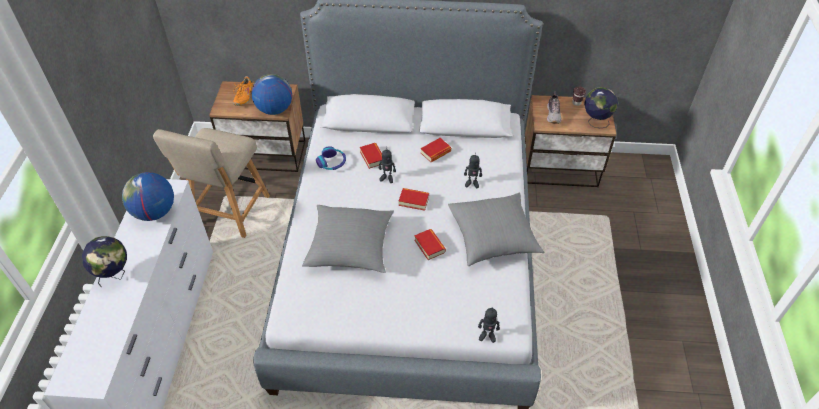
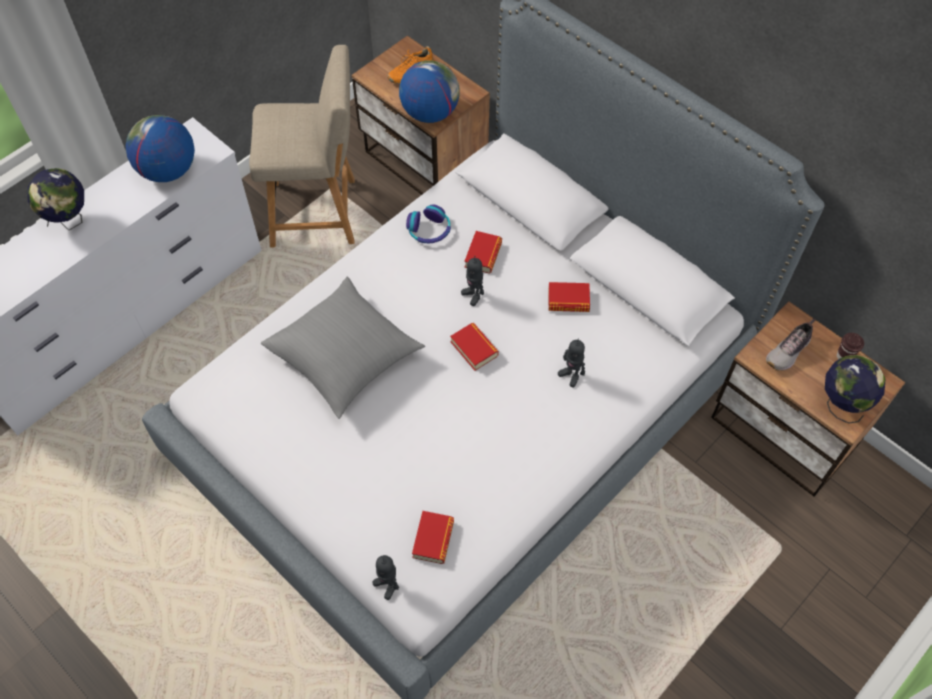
camera: 40 degrees right, 10 degrees up
beige chair [153,128,270,238] -> beige chair turned 150 degrees counterclockwise [249,45,355,248]
book [414,229,446,260] -> book moved to [412,511,454,564]
grey pillow [448,193,545,266] -> none

